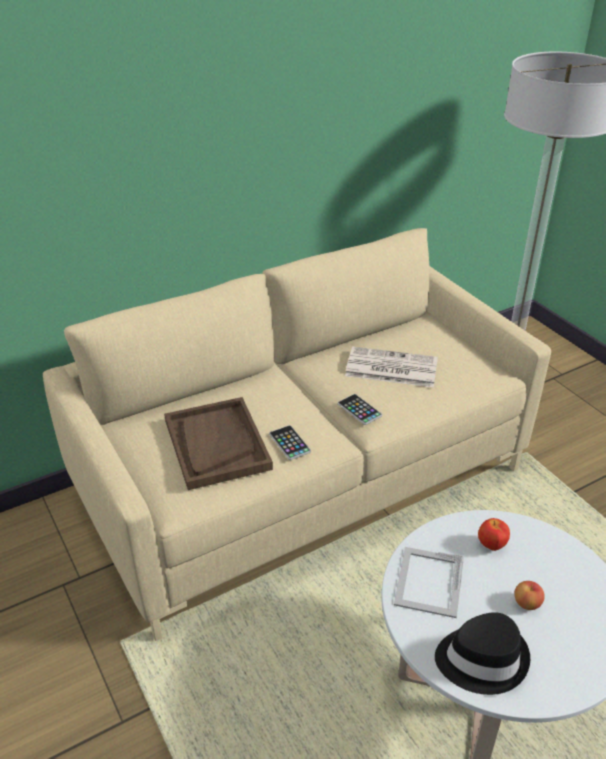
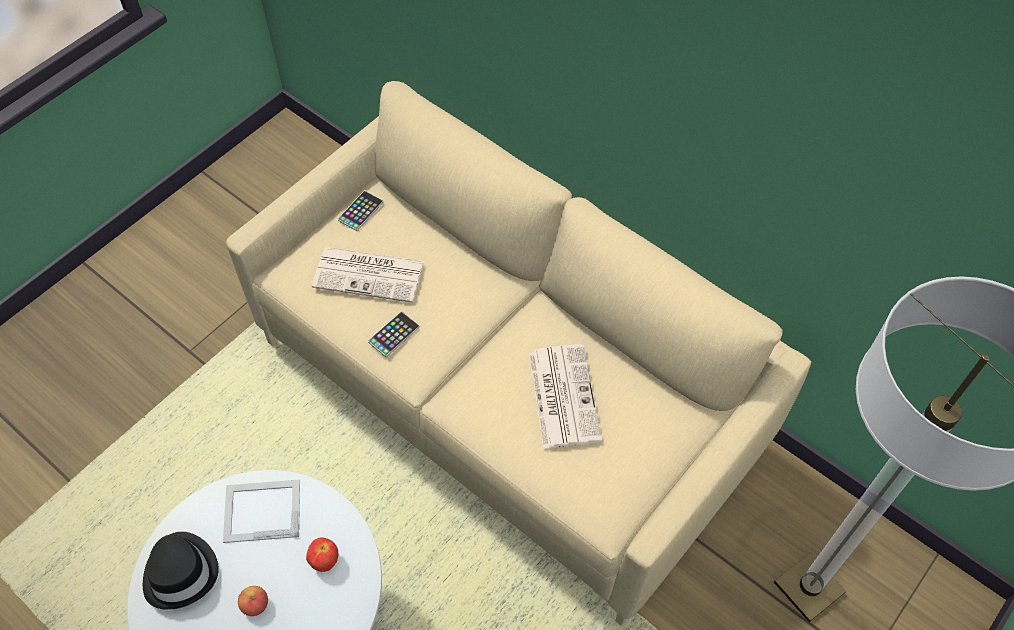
camera: 70 degrees right, 20 degrees up
brown tray [164,397,273,490] -> newspaper [312,247,424,303]
phone [338,394,382,425] -> phone moved to [338,191,383,231]

